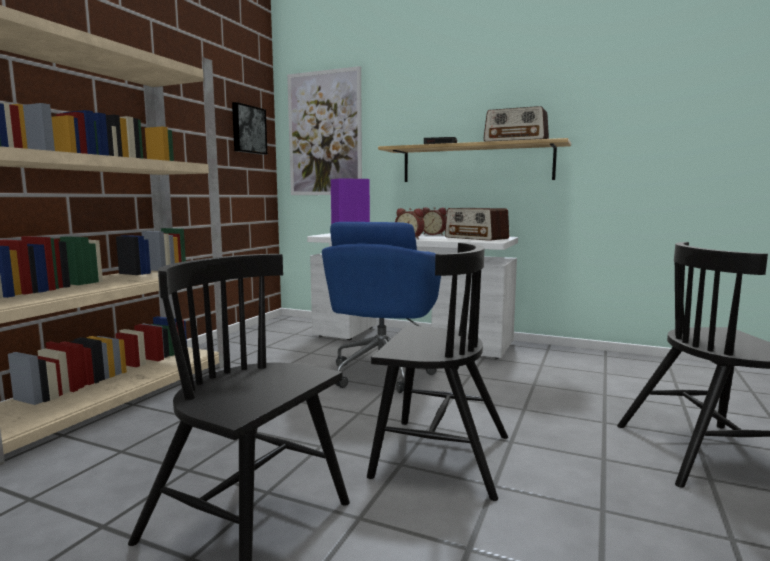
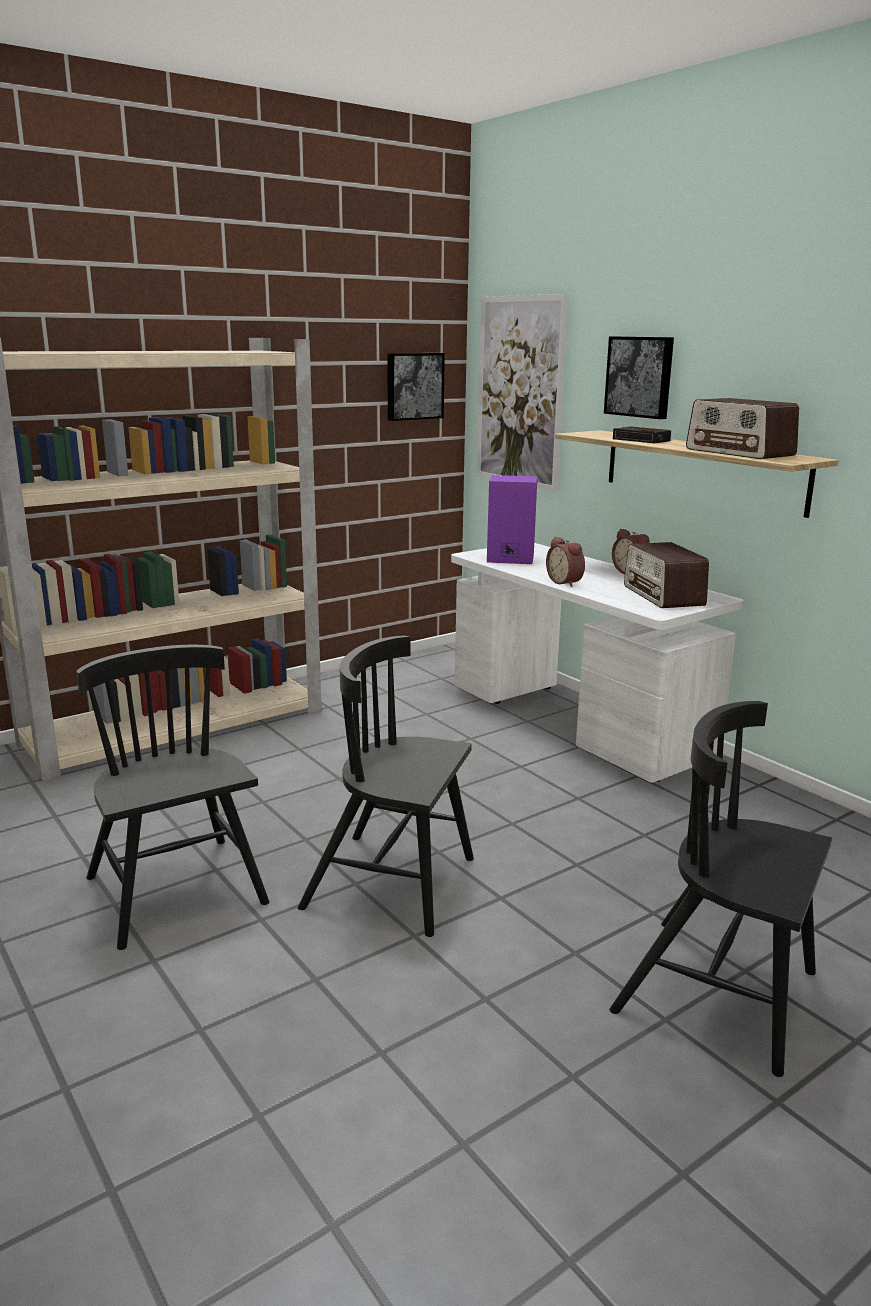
camera: 30 degrees right, 10 degrees up
blue office chair [322,222,441,393] -> none
black chair [367,243,508,501] -> black chair turned 150 degrees clockwise [298,636,474,937]
none -> picture [604,336,674,419]

